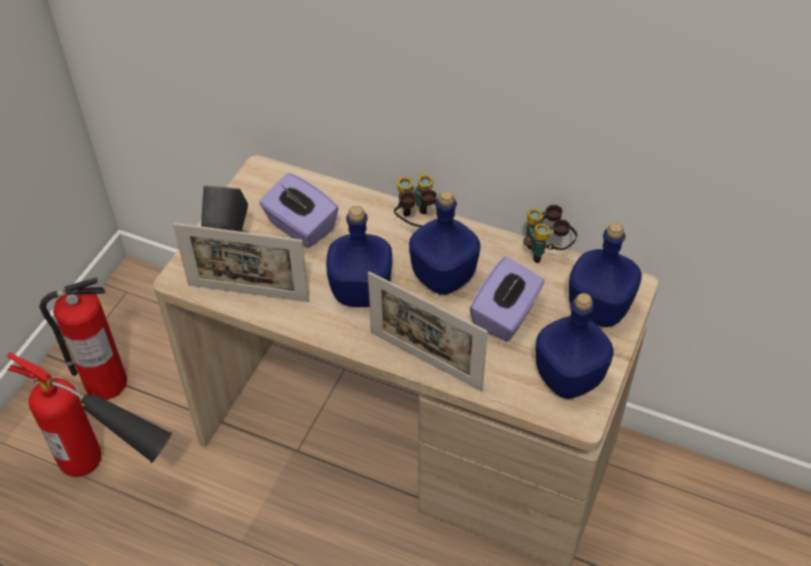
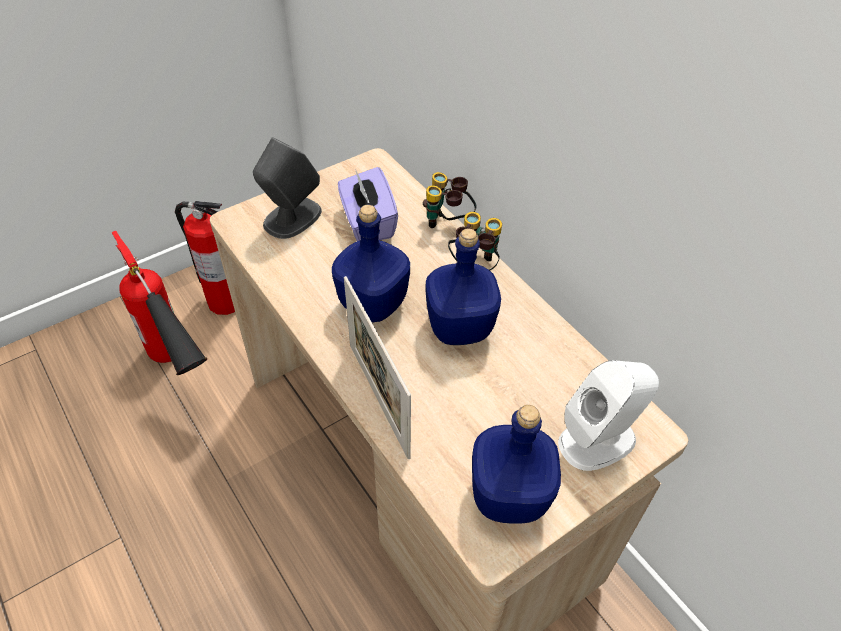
camera: 30 degrees right, 0 degrees up
picture frame [173,223,310,302] -> none
purple tissue box [470,256,545,341] -> none
binoculars [523,205,577,263] -> binoculars moved to [423,172,477,228]
blue bottle [569,223,642,327] -> white speaker [558,360,659,471]

